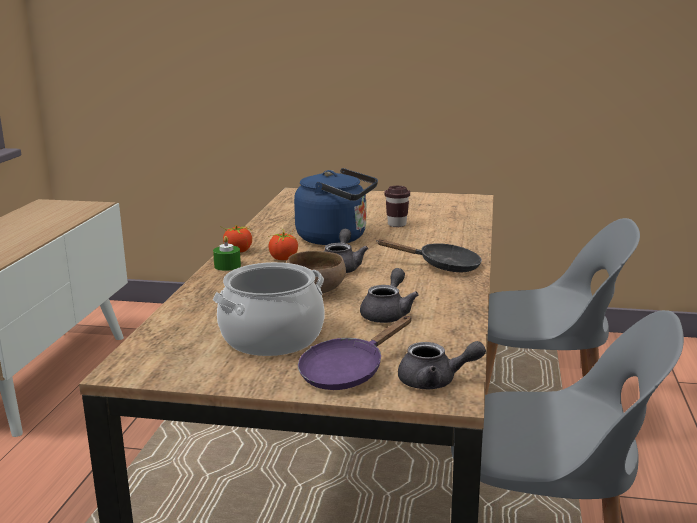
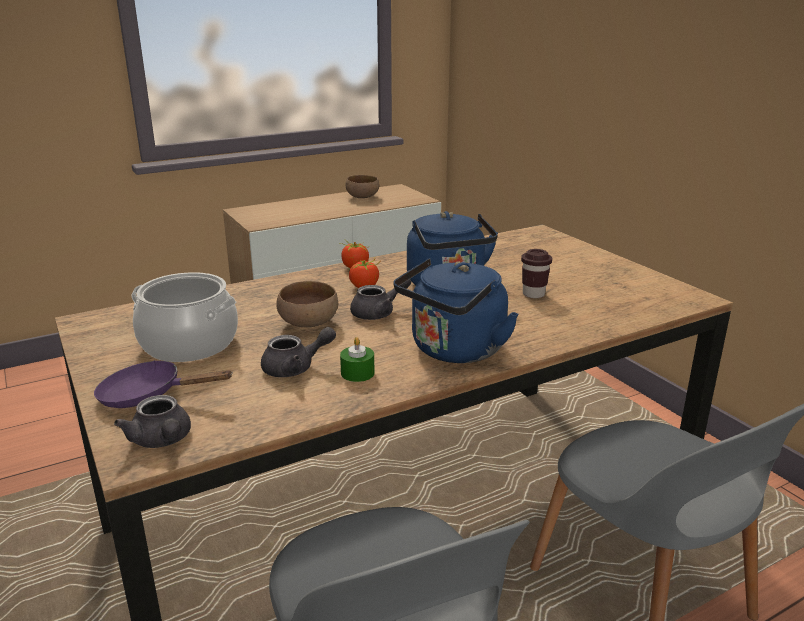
camera: 50 degrees right, 5 degrees up
green candle [213,236,241,271] -> green candle moved to [340,337,375,382]
black frying pan [376,239,482,272] -> blue kettle [394,258,519,363]
none -> brown bowl [345,175,379,198]

